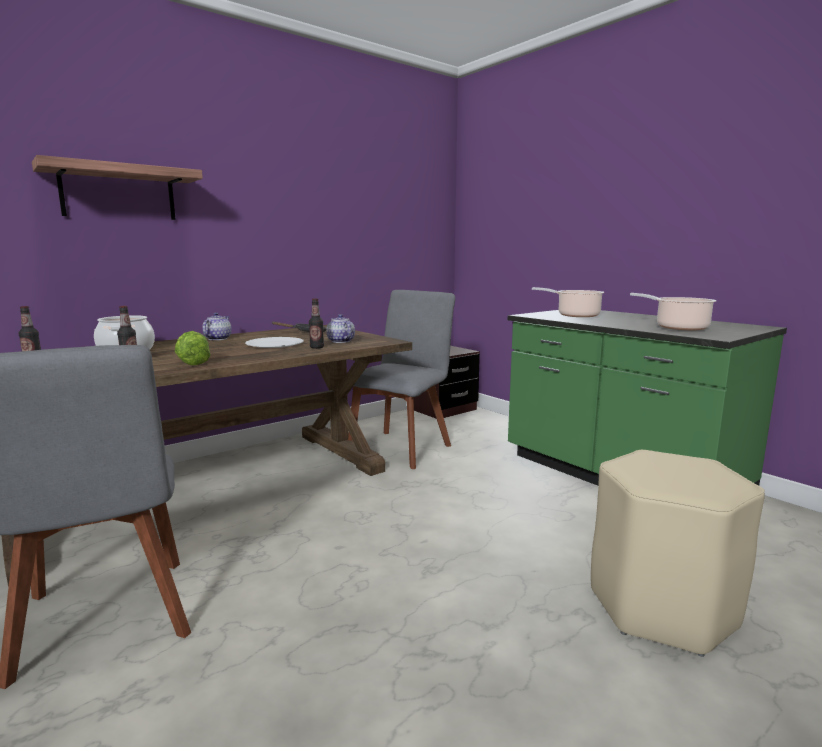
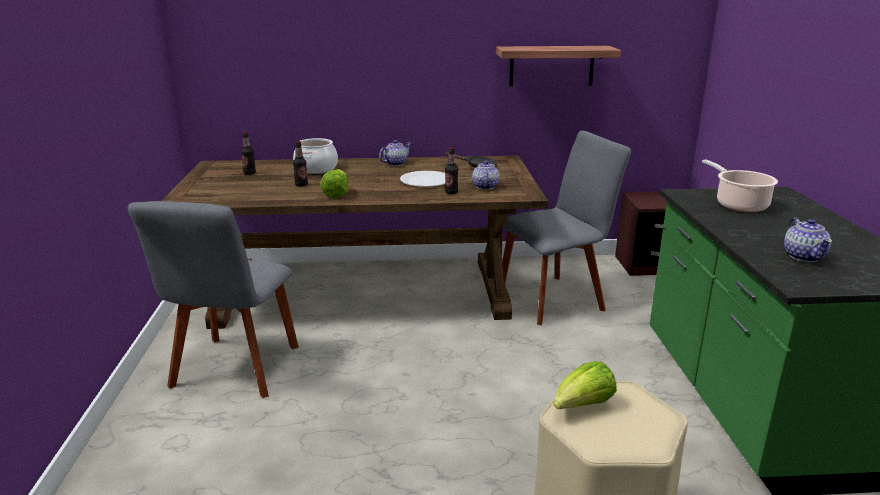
camera: 35 degrees right, 10 degrees up
shelf [32,155,203,220] -> shelf moved to [496,46,621,86]
cooking pot [630,293,716,330] -> teapot [784,218,832,262]
none -> lettuce [554,361,617,409]

